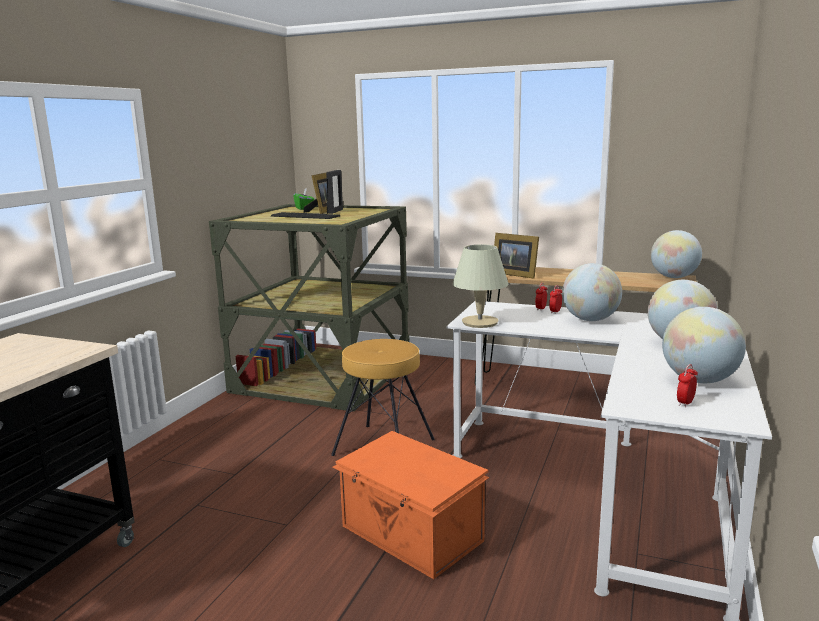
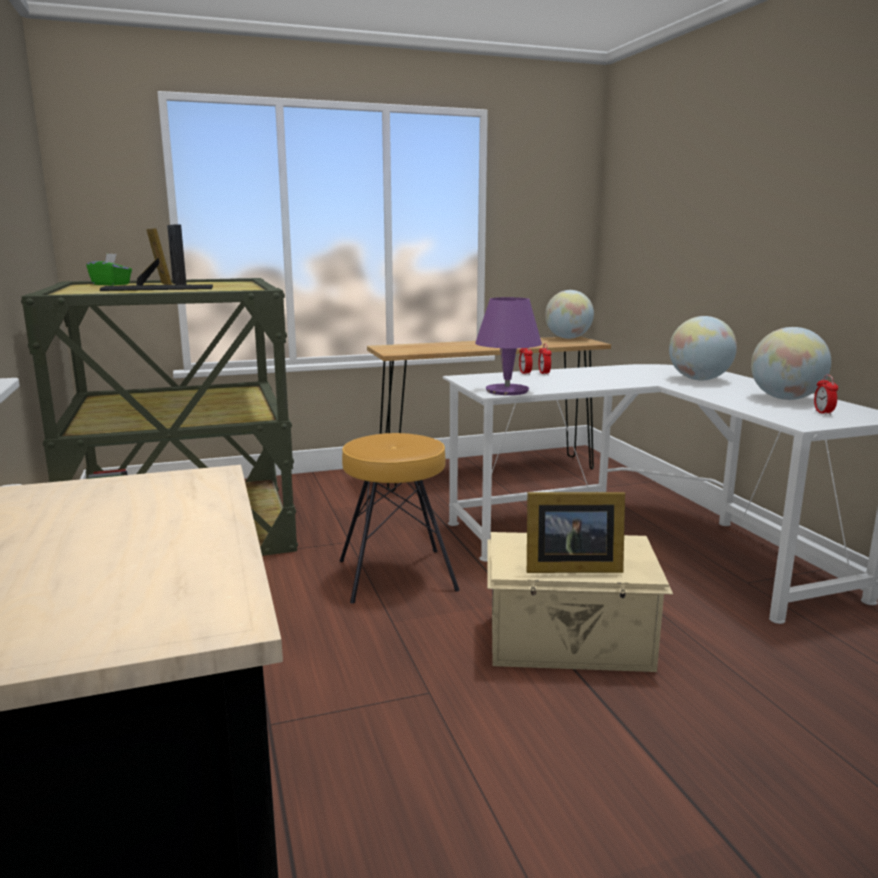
camera: 40 degrees left, 0 degrees up
orange storage box [332,431,489,579] -> beige storage box [488,532,673,672]
beige table lamp [452,244,508,328] -> purple table lamp [475,297,542,395]
picture frame [494,233,539,279] -> picture frame moved to [527,492,625,573]
globe [562,263,622,321] -> none

